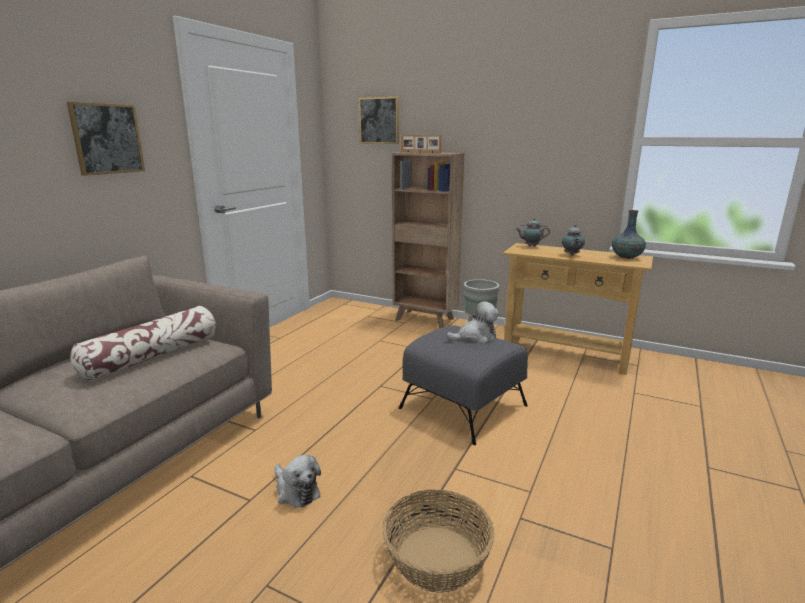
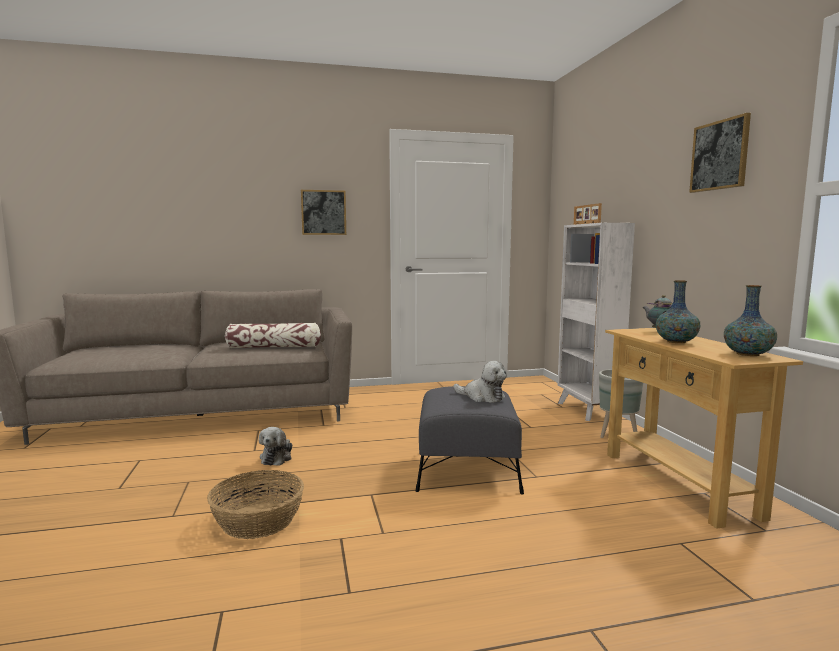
camera: 50 degrees right, 10 degrees down
picture [359,97,399,144] -> picture moved to [689,113,751,193]
brown bookcase [392,152,464,328] -> white bookcase [558,223,635,421]
teapot [562,224,585,256] -> vase [656,280,700,343]

